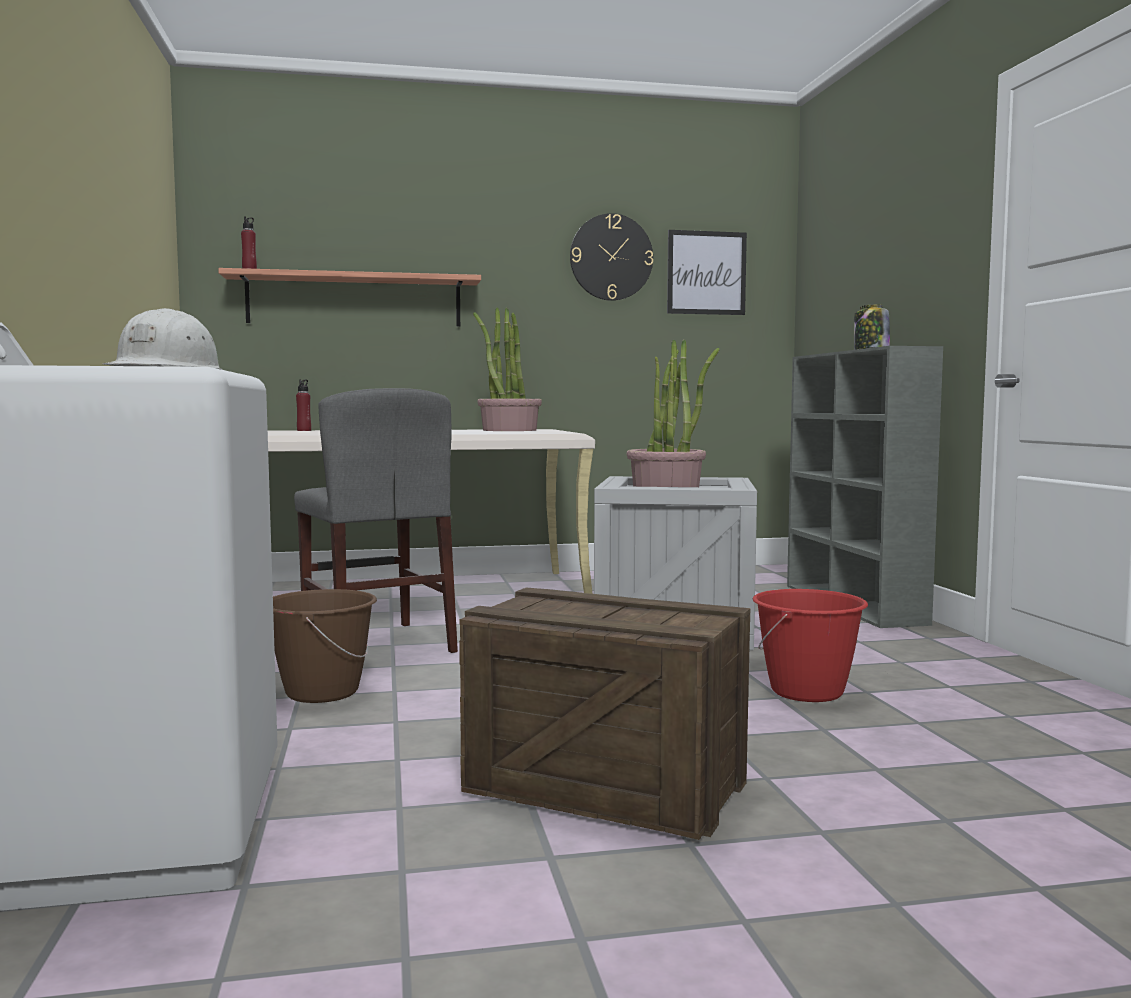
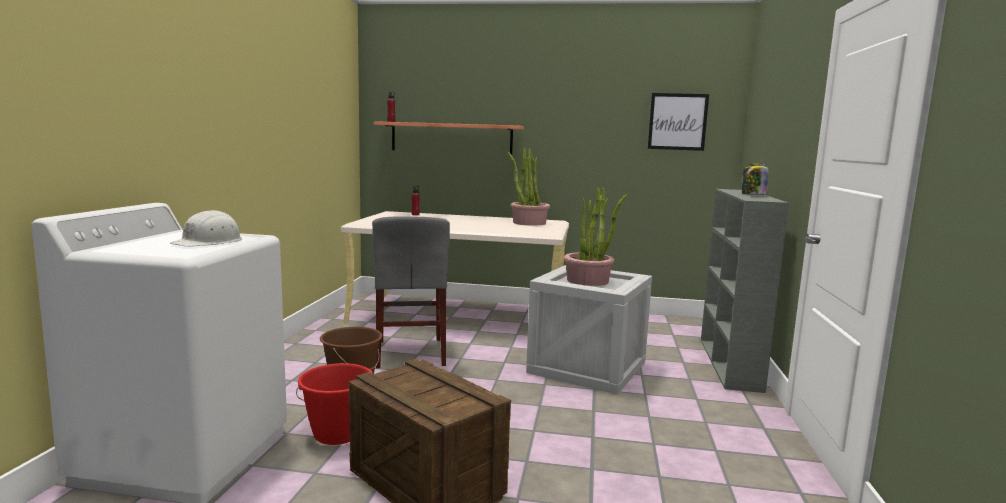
camera: 20 degrees right, 5 degrees up
wall clock [570,213,653,301] -> none
red bucket [753,589,868,702] -> red bucket moved to [296,363,373,445]

